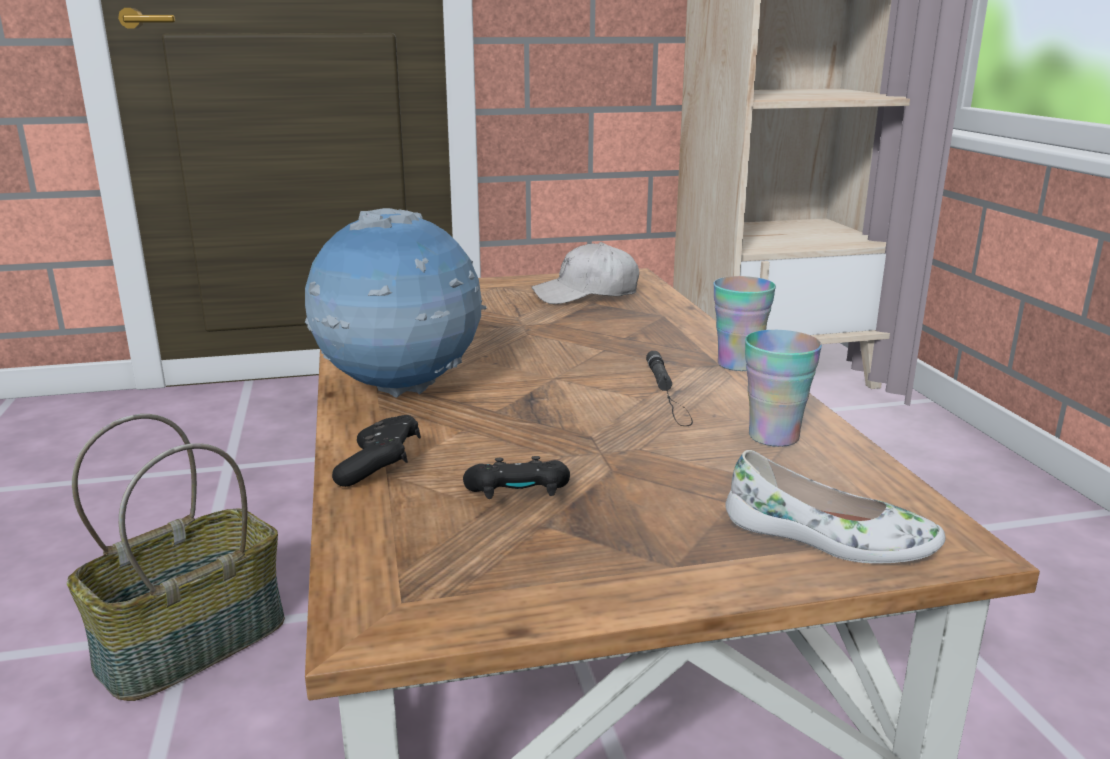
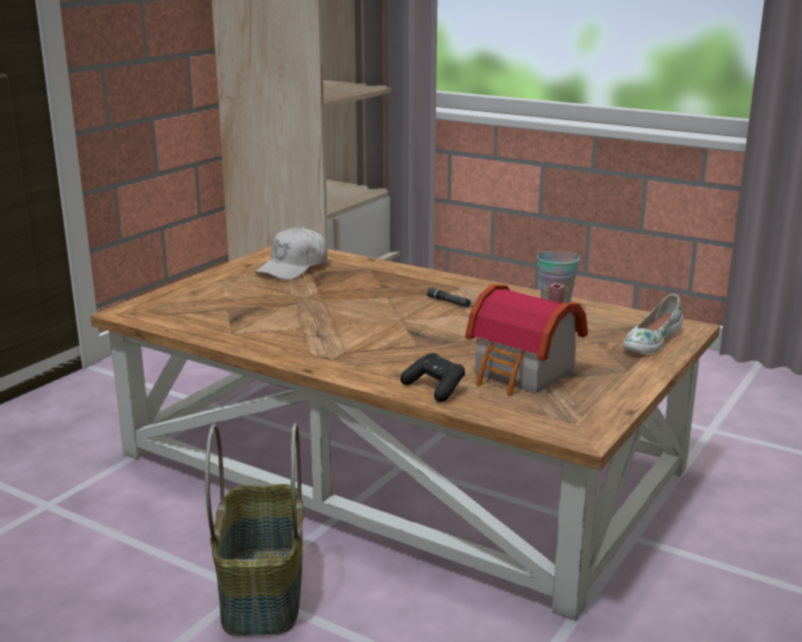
camera: 45 degrees left, 0 degrees up
globe [305,208,487,398] -> none
black game controller [463,456,570,499] -> toy house [465,283,588,396]
cup [713,276,776,371] -> none
white shoe [726,450,946,563] -> white shoe turned 150 degrees clockwise [623,294,683,354]

